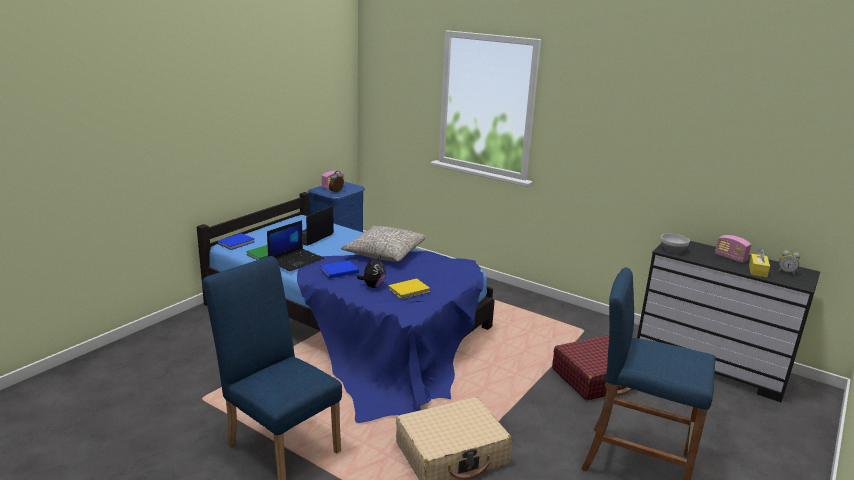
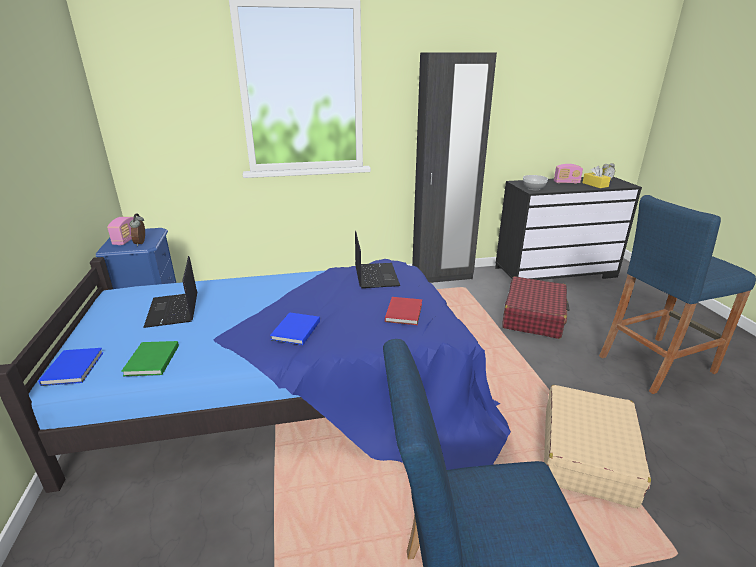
camera: 45 degrees left, 5 degrees up
laptop [267,220,324,271] -> laptop moved to [355,231,400,288]
grey pillow [341,226,427,262] -> none
plush toy [357,255,386,288] -> none
yellow book [388,278,430,299] -> red book [385,297,422,325]
none -> black wardrobe [412,52,497,283]

